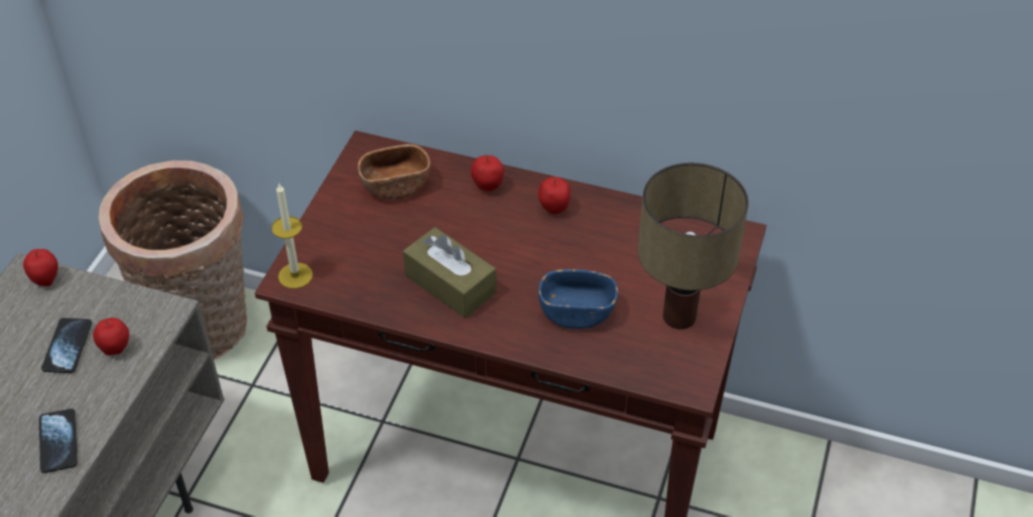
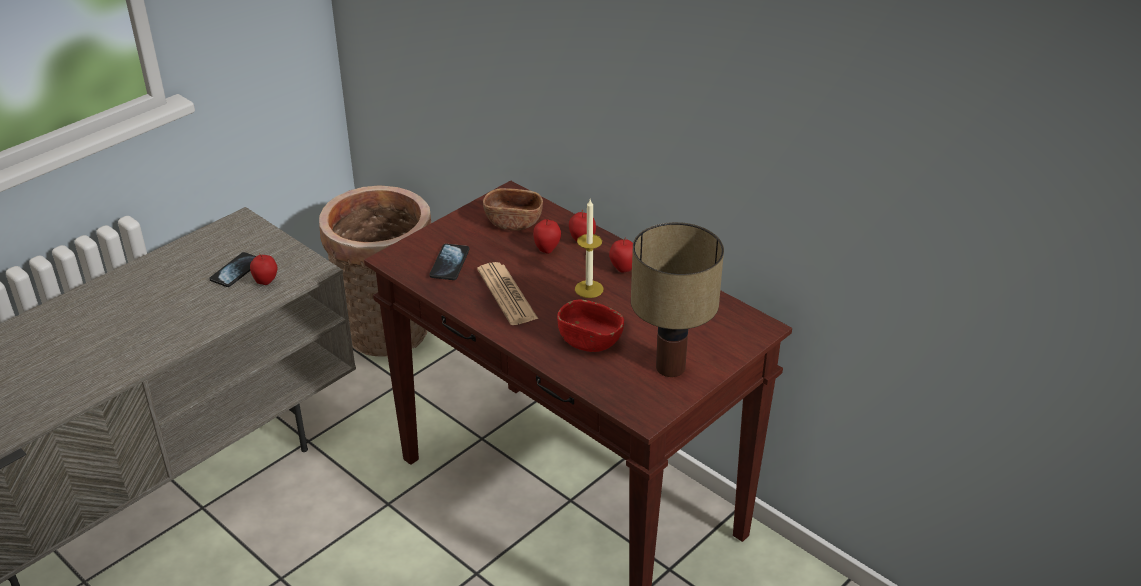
camera: 25 degrees right, 10 degrees down
apple [23,249,58,286] -> apple moved to [533,219,561,254]
phone [39,408,78,473] -> phone moved to [429,244,470,280]
candle [272,184,313,289] -> candle moved to [575,199,603,298]
brown tissue box [403,227,496,318] -> newspaper [477,262,538,325]
blue bowl [538,269,618,329] -> red bowl [557,300,624,352]

